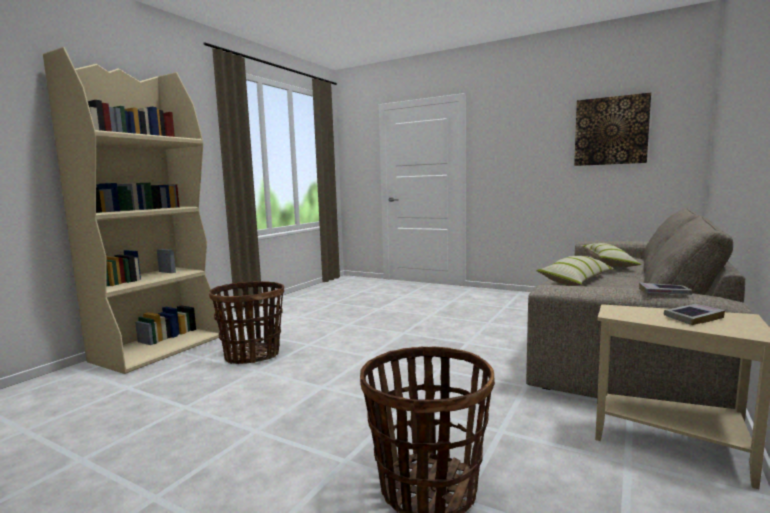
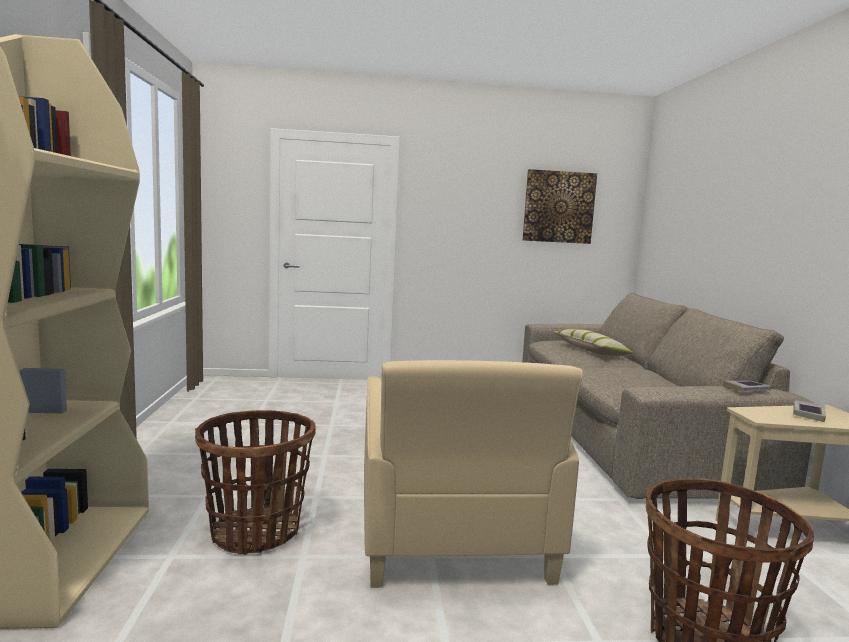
camera: 35 degrees left, 0 degrees up
pillow [536,256,614,286] -> none
none -> beige armchair [364,360,583,588]

